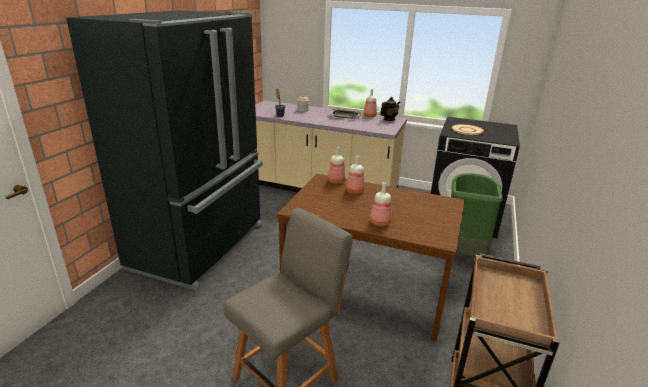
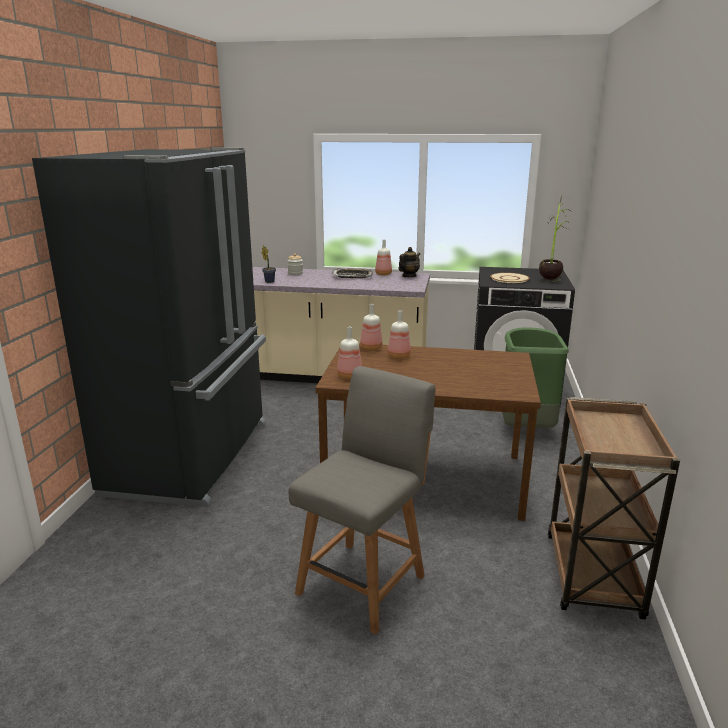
camera: 10 degrees left, 5 degrees down
bottle [370,182,392,227] -> bottle moved to [337,327,362,380]
none -> potted plant [539,196,572,282]

